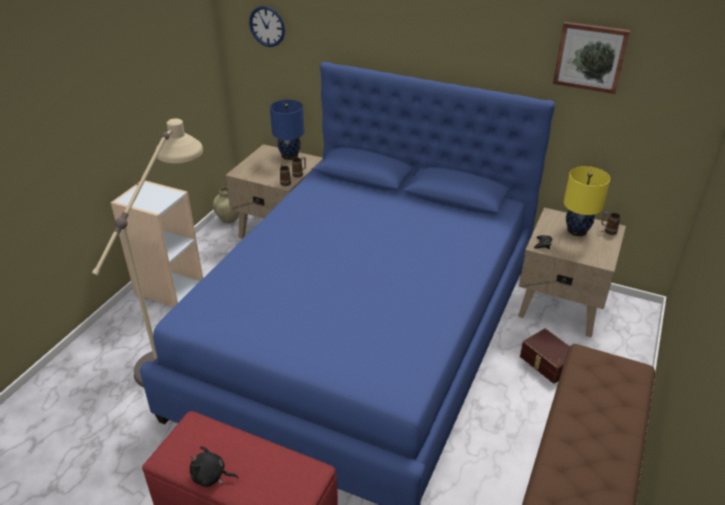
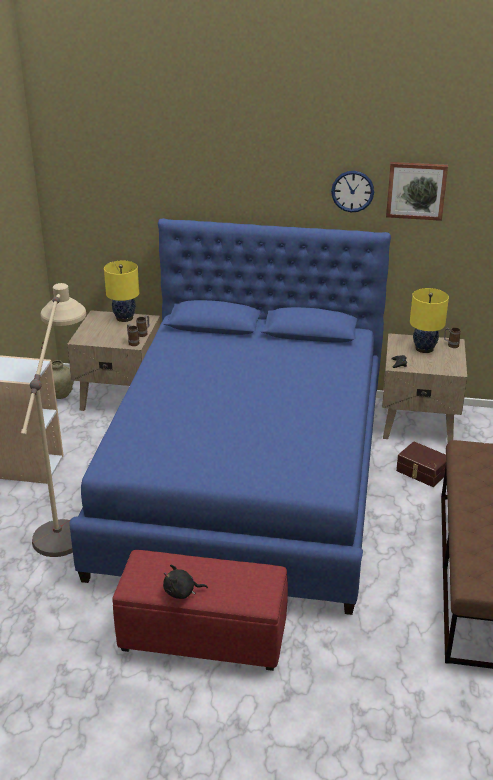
camera: 15 degrees left, 5 degrees down
wall clock [249,6,285,47] -> wall clock moved to [331,171,374,212]
blue table lamp [270,100,304,160] -> yellow table lamp [104,261,139,322]

